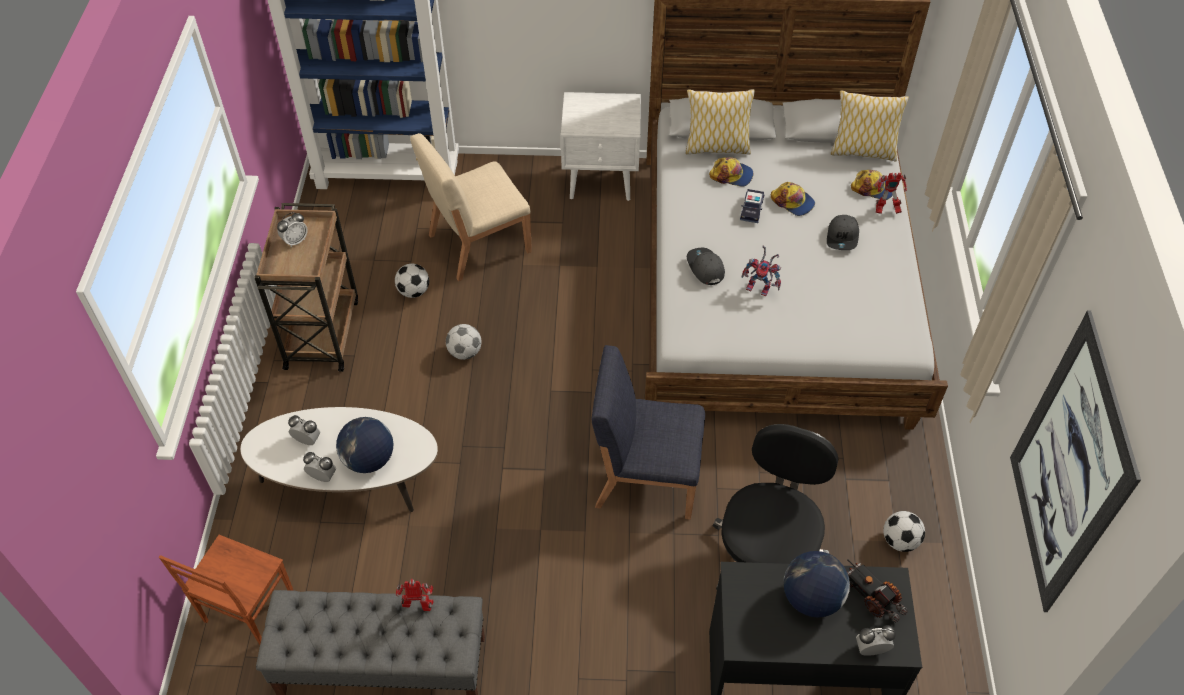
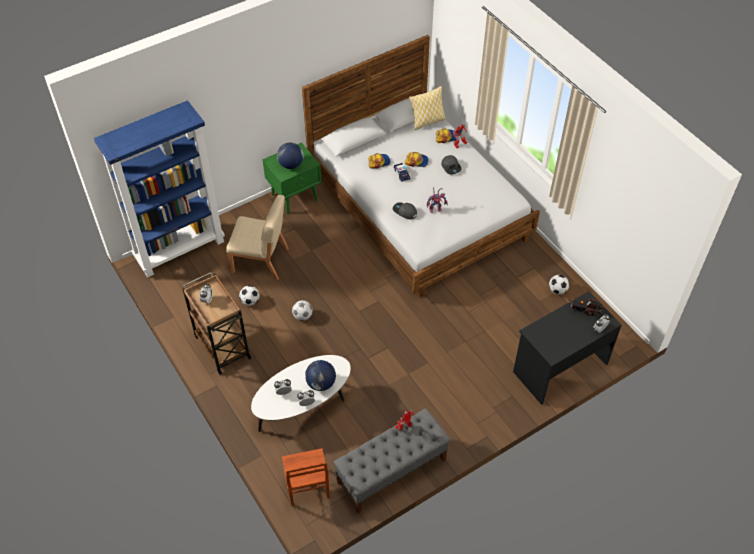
camera: 35 degrees left, 0 degrees up
beige chair [410,133,532,281] -> beige chair turned 105 degrees counterclockwise [226,195,289,280]
white nightstand [561,92,641,201] -> green nightstand [262,142,322,215]
blue chair [592,345,705,520] -> none
pillow [685,89,755,155] -> none
black office chair [713,424,838,590] -> none
globe [783,551,850,617] -> globe moved to [277,143,303,169]
picture [1010,310,1141,612] -> none

